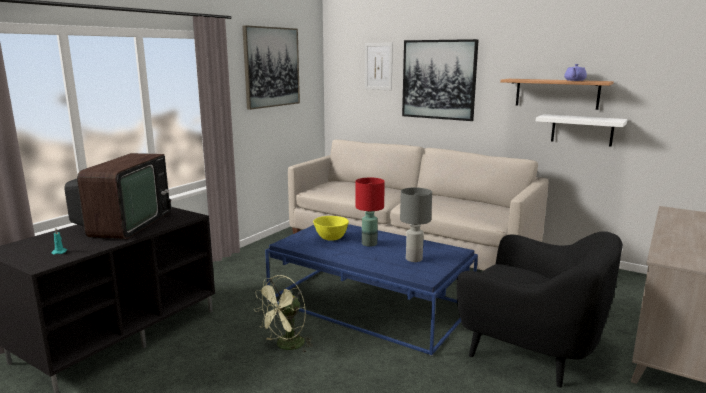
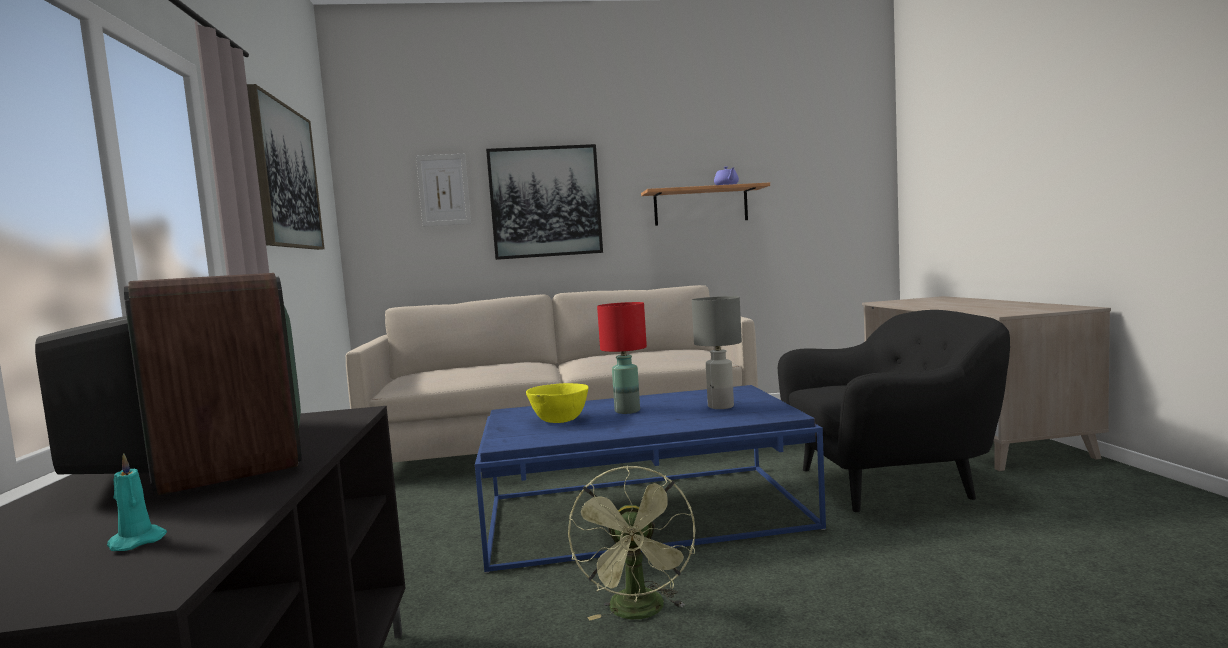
camera: 40 degrees left, 10 degrees down
white shelf [536,114,627,147] -> none

